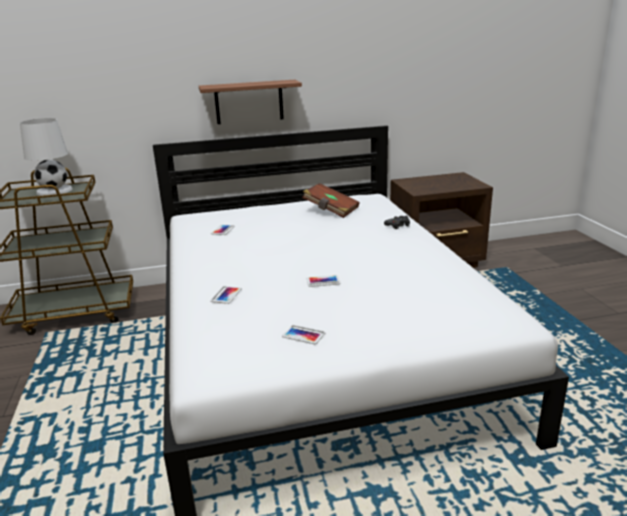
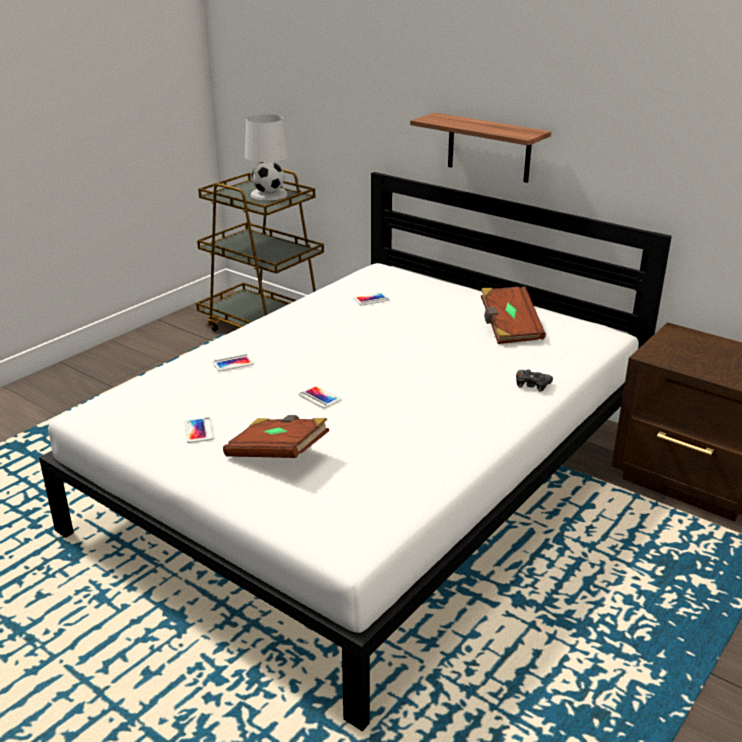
camera: 50 degrees right, 5 degrees up
none -> brown book [223,415,329,458]

